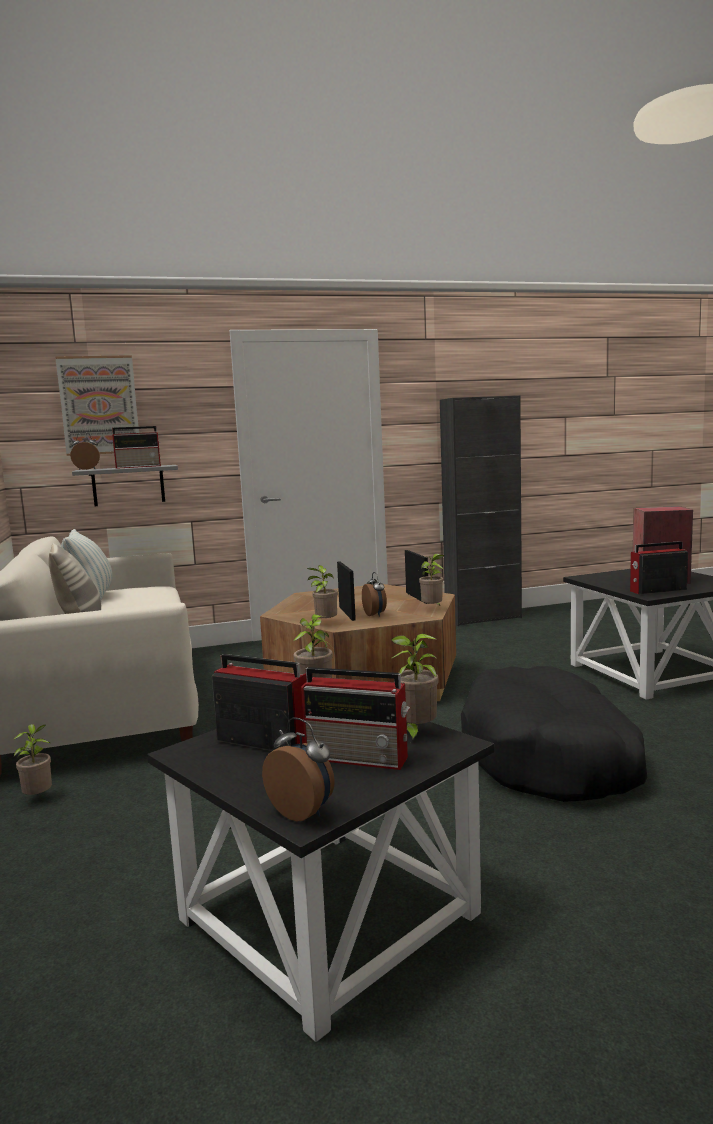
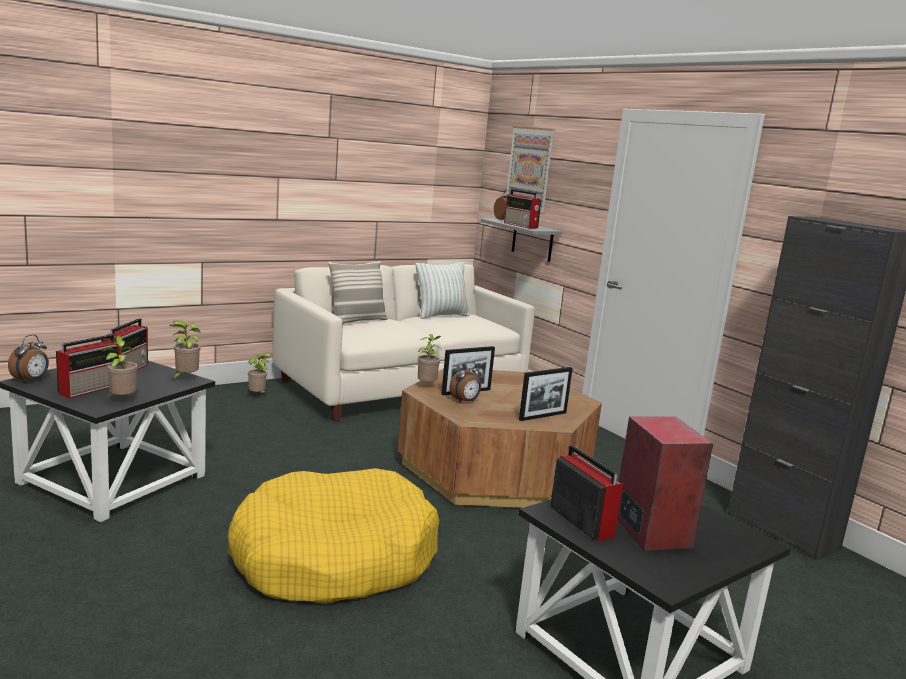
camera: 70 degrees right, 5 degrees up
radio [301,667,410,770] -> radio turned 150 degrees counterclockwise [56,334,120,398]
potted plant [419,554,445,605] -> none
black dog bed [461,666,647,802] -> yellow dog bed [228,468,439,604]

